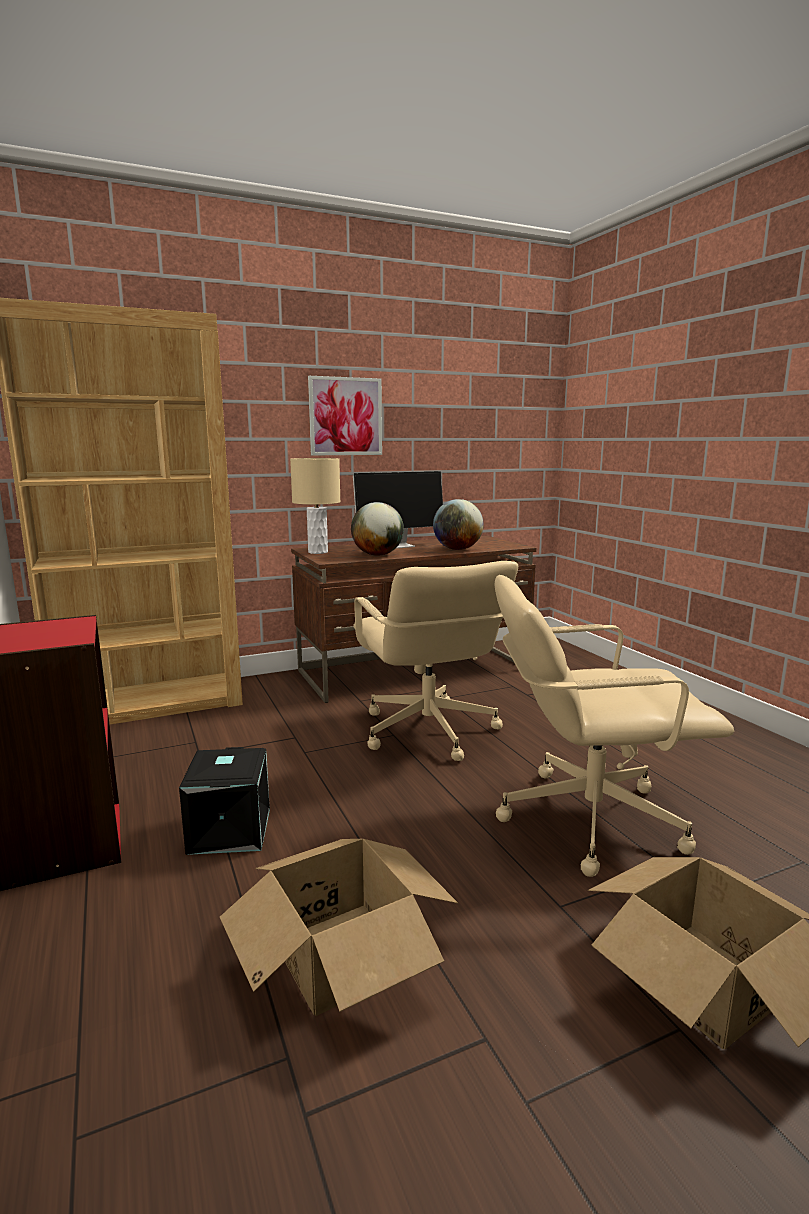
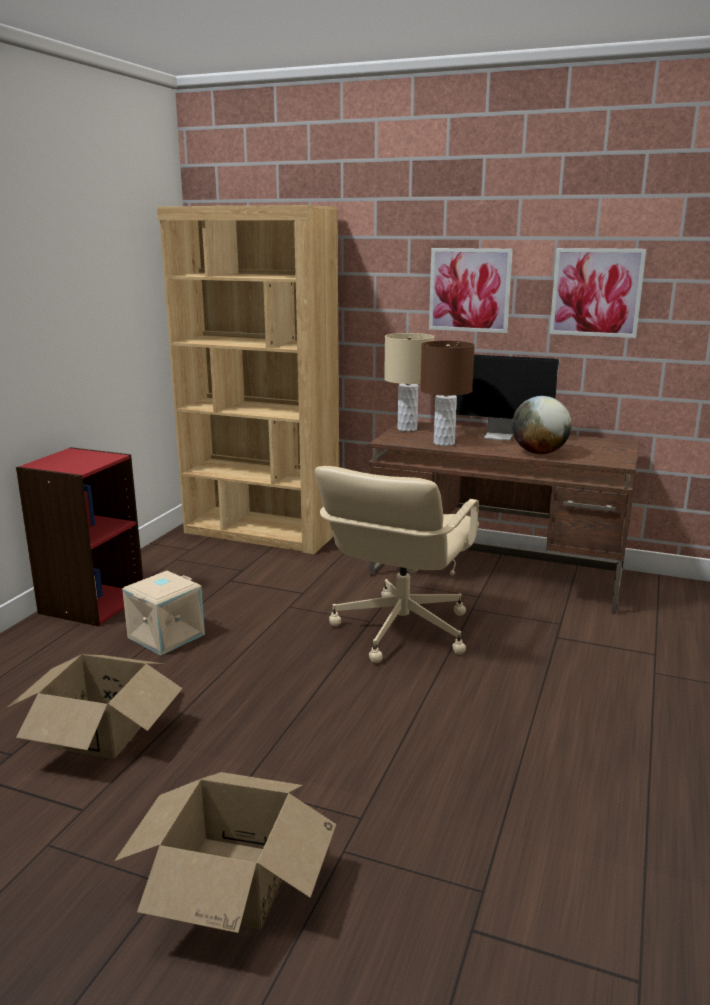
camera: 45 degrees right, 5 degrees up
black storage box [179,747,270,855] -> beige storage box [122,571,205,656]
globe [351,502,404,556] -> brown table lamp [420,341,475,446]
beige office chair [494,575,734,877] -> none
none -> picture [549,248,646,338]

